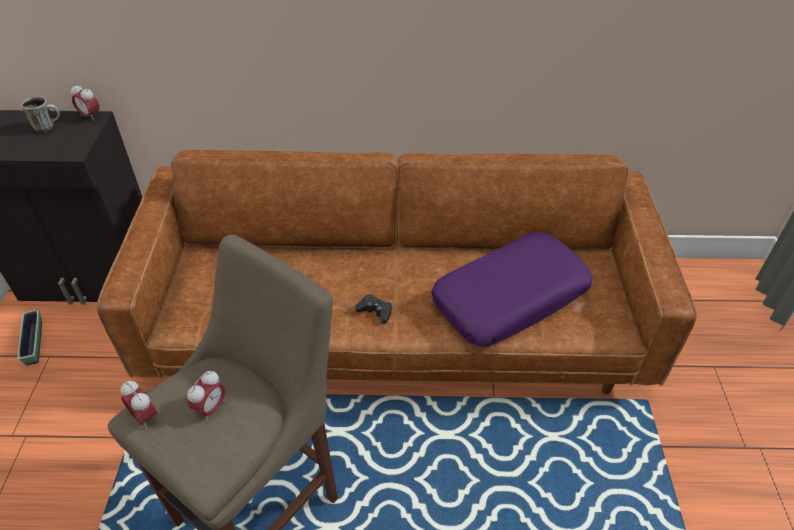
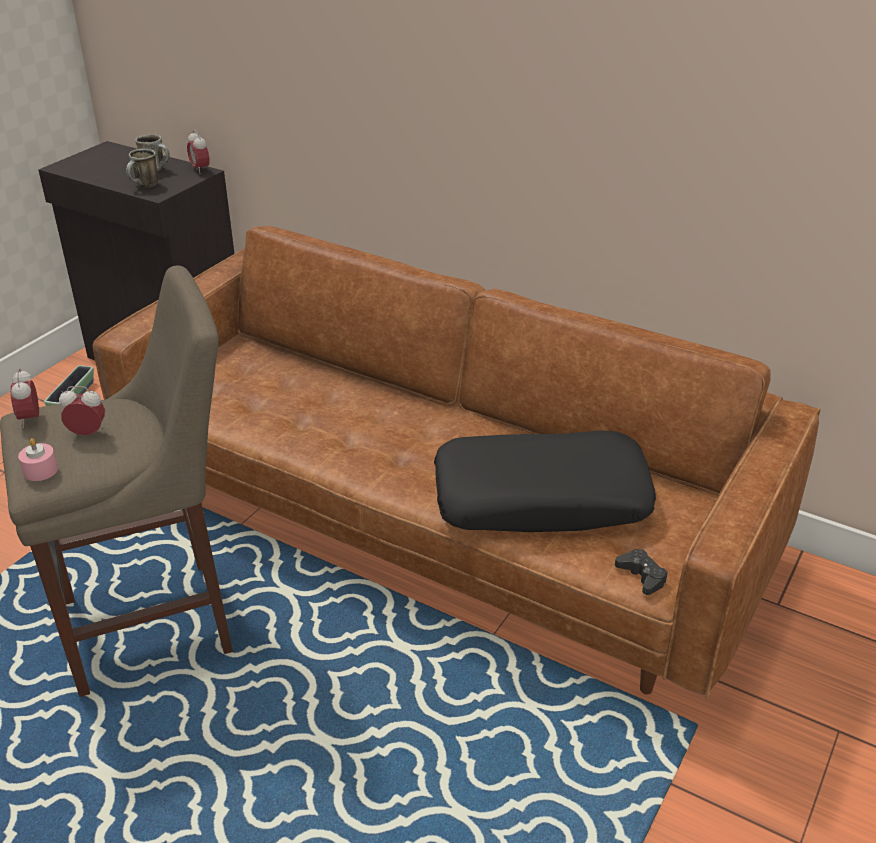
camera: 30 degrees right, 10 degrees down
alarm clock [187,370,225,421] -> alarm clock turned 150 degrees counterclockwise [59,386,105,435]
black game controller [355,294,392,324] -> black game controller moved to [615,549,668,595]
purple pillow [431,232,592,347] -> black pillow [434,431,656,532]
none -> pink candle [18,438,58,481]
none -> mug [126,149,158,188]

